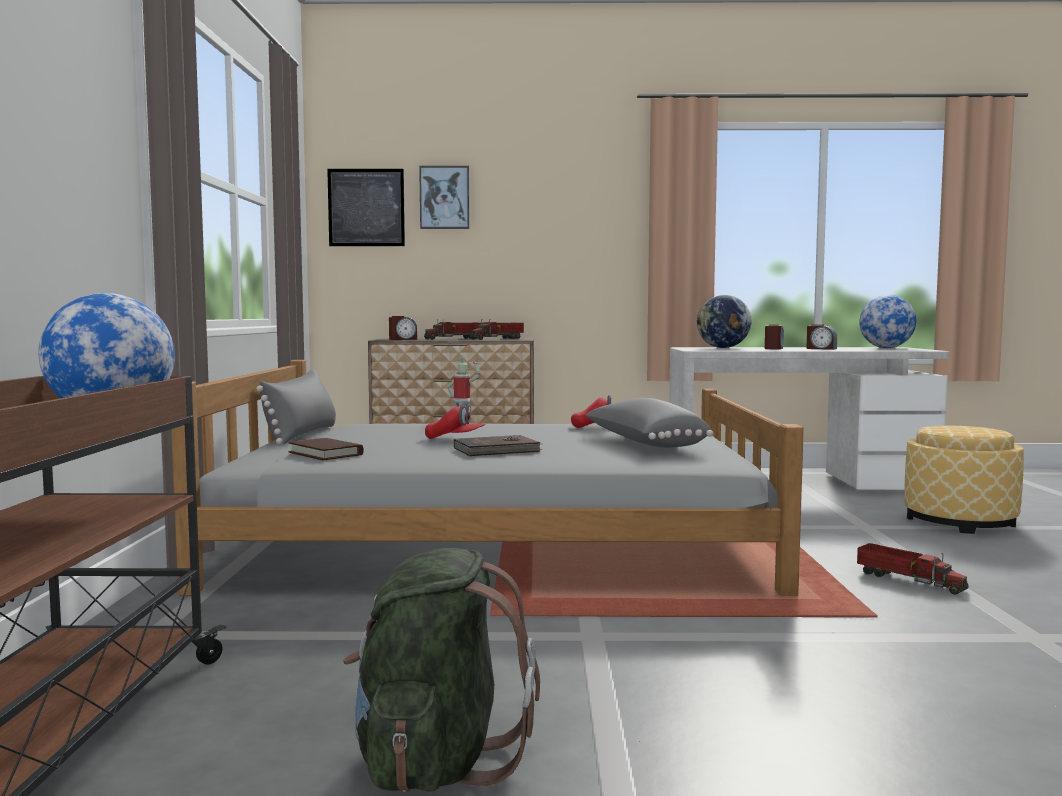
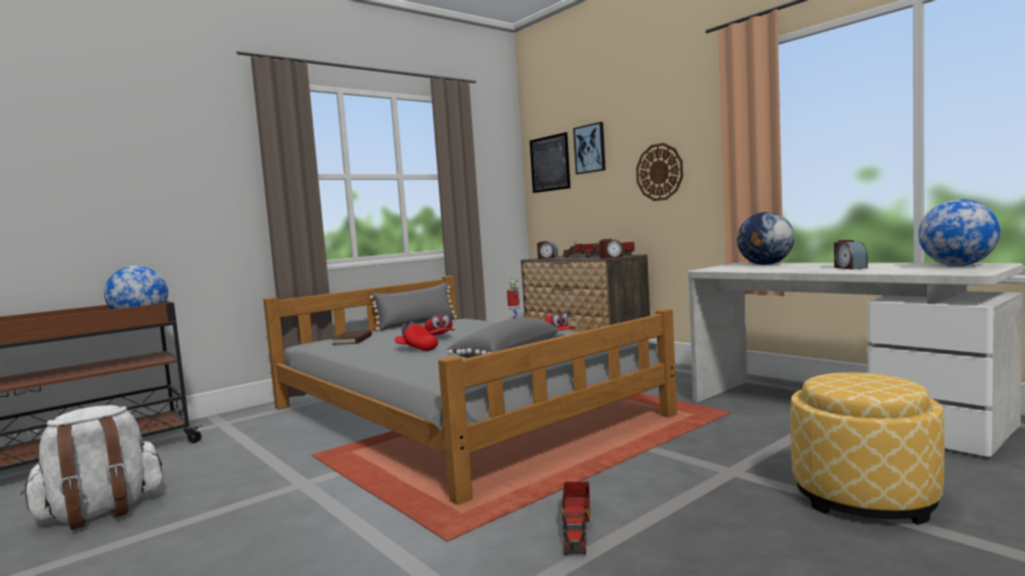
camera: 50 degrees right, 0 degrees up
green backpack [343,548,540,792] -> white backpack [21,405,163,530]
brown book [454,435,543,456] -> red cap [395,322,438,351]
alarm clock [765,324,784,349] -> alarm clock moved to [599,239,623,259]
none -> wall clock [636,143,683,201]

